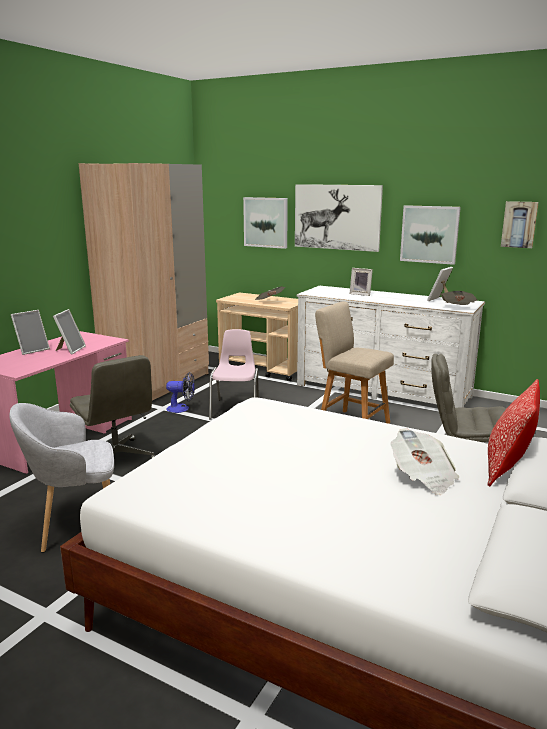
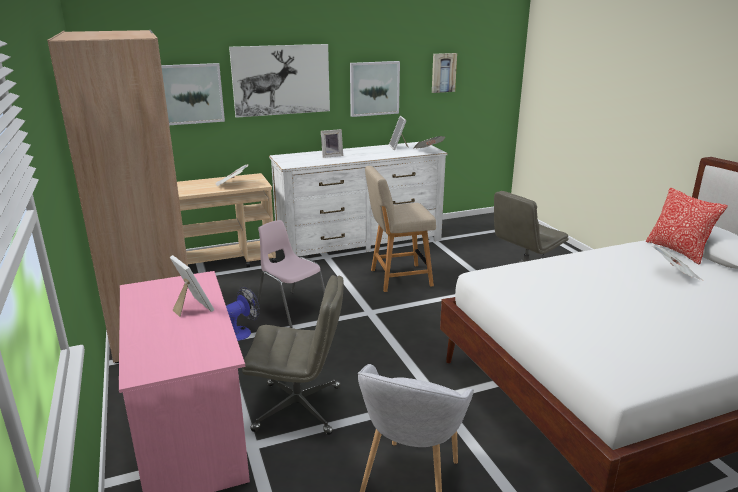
camera: 50 degrees left, 5 degrees up
picture frame [11,310,50,355] -> none

